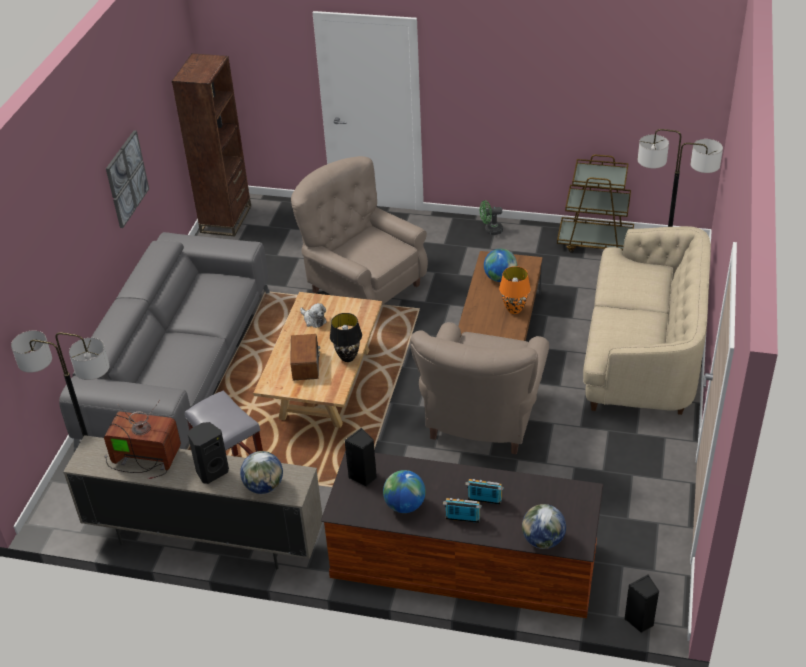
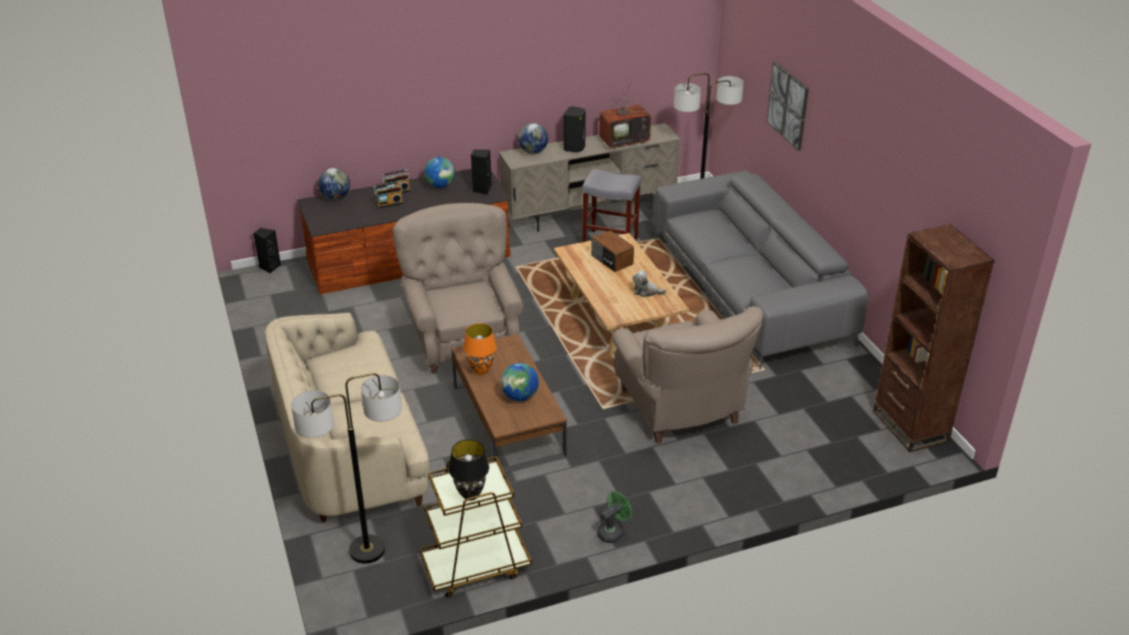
camera: 145 degrees right, 5 degrees down
picture [106,130,149,228] -> picture moved to [766,62,809,151]
beige armchair [291,156,428,305] -> beige armchair turned 60 degrees clockwise [612,306,764,444]
black table lamp [330,313,362,362] -> black table lamp moved to [449,439,489,501]

